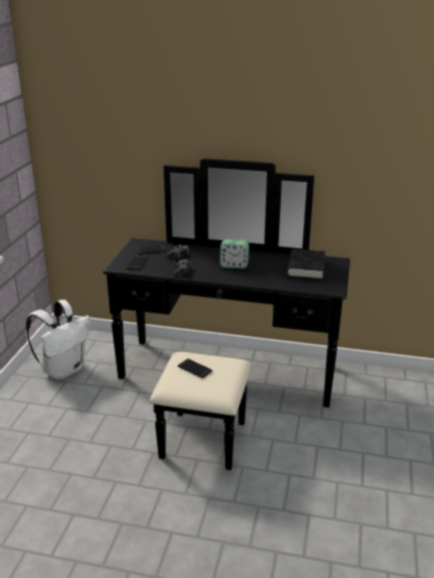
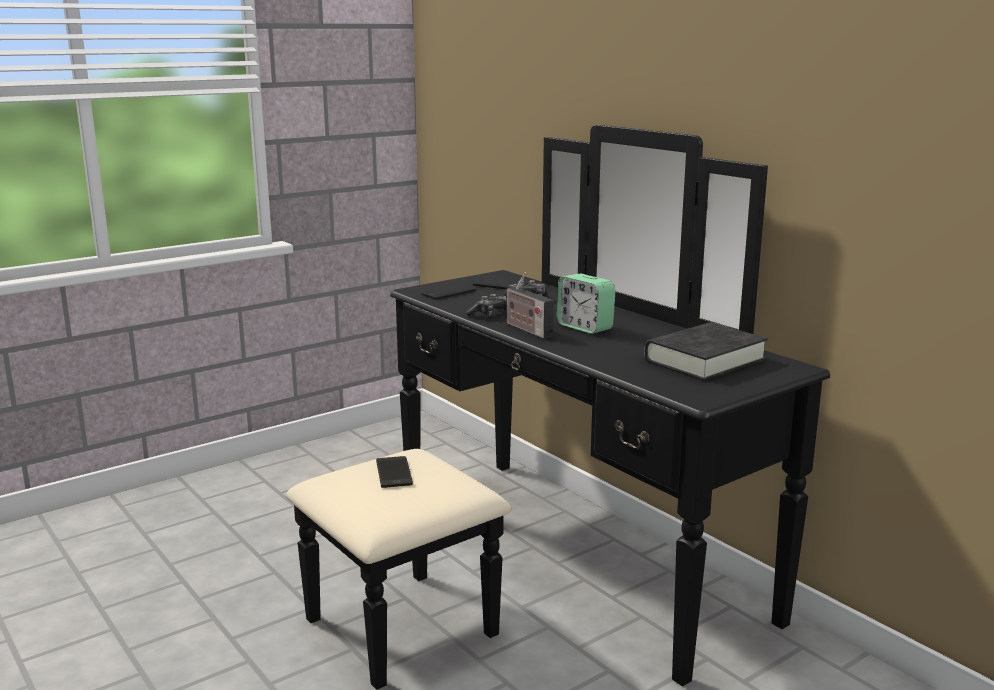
camera: 40 degrees right, 10 degrees down
white backpack [26,300,90,380] -> none
none -> radio [506,272,554,339]

